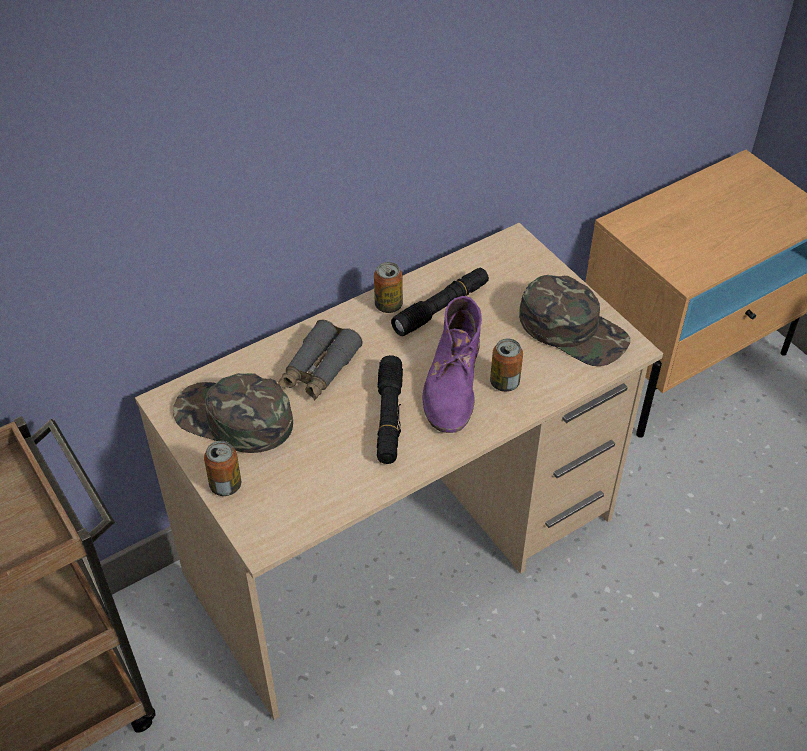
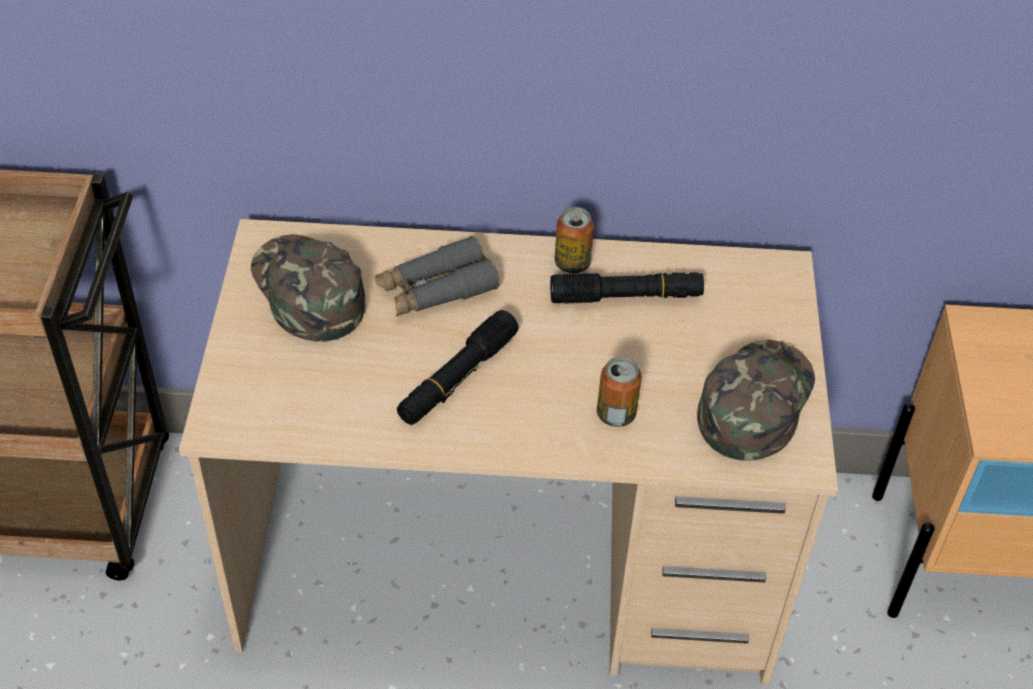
camera: 35 degrees right, 0 degrees up
can [204,441,241,496] -> none
purple boot [423,296,482,433] -> none
green cap [519,275,630,366] -> green cap turned 135 degrees counterclockwise [697,340,815,461]

